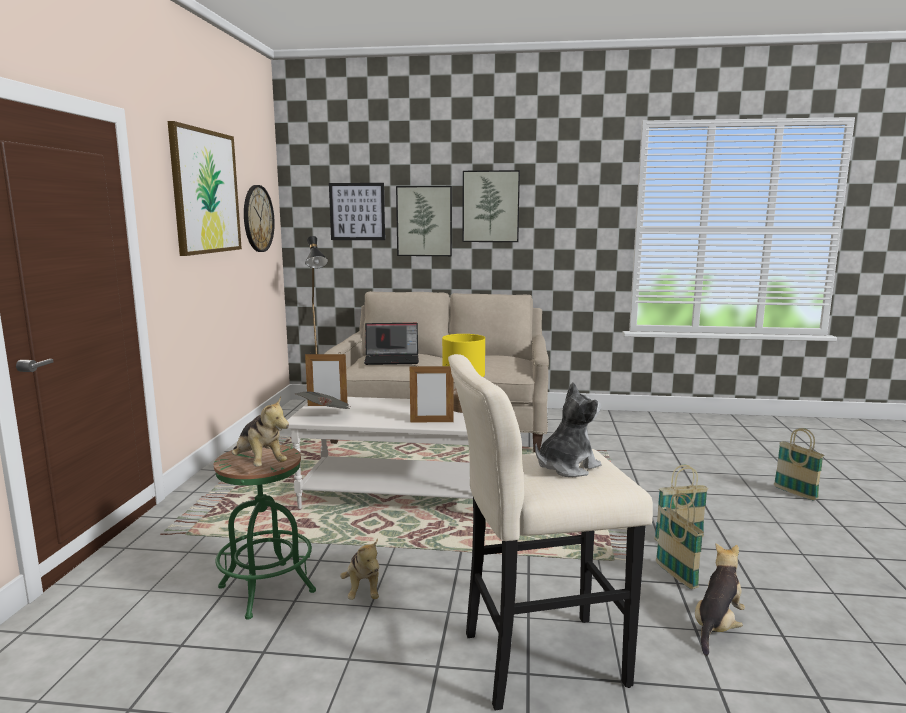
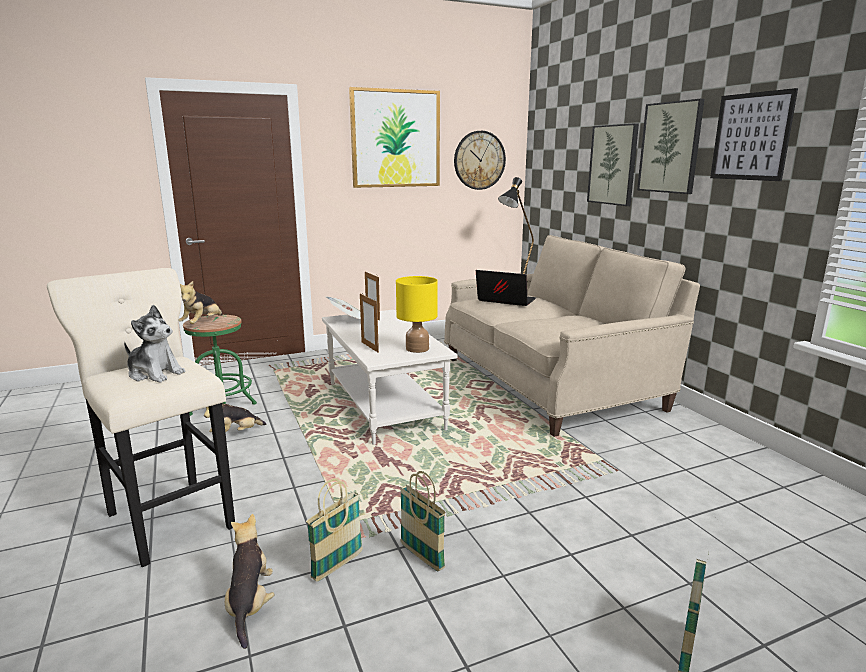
camera: 60 degrees right, 5 degrees up
picture [329,183,385,240] -> picture moved to [710,88,798,181]
laptop [364,323,419,365] -> laptop turned 150 degrees clockwise [476,270,536,306]
plush toy [695,543,745,656] -> plush toy turned 105 degrees counterclockwise [225,514,275,649]

